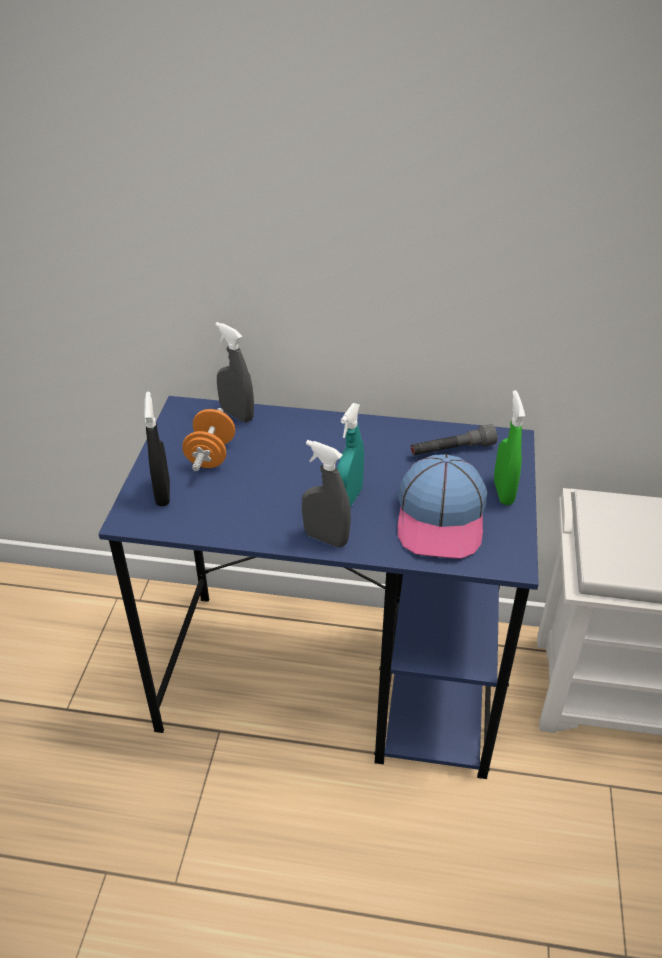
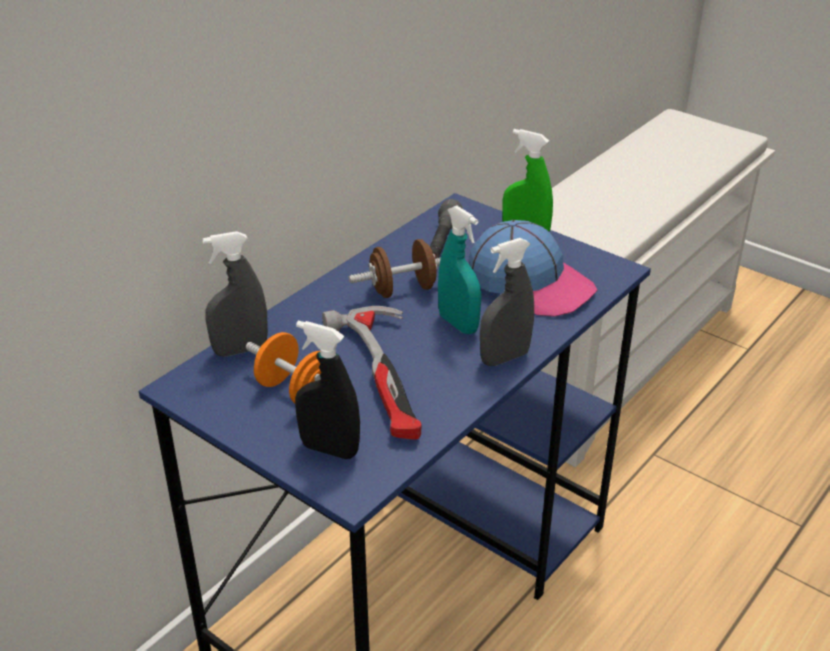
camera: 60 degrees left, 5 degrees down
none -> hammer [322,306,421,440]
none -> brown dumbbell [349,239,441,298]

